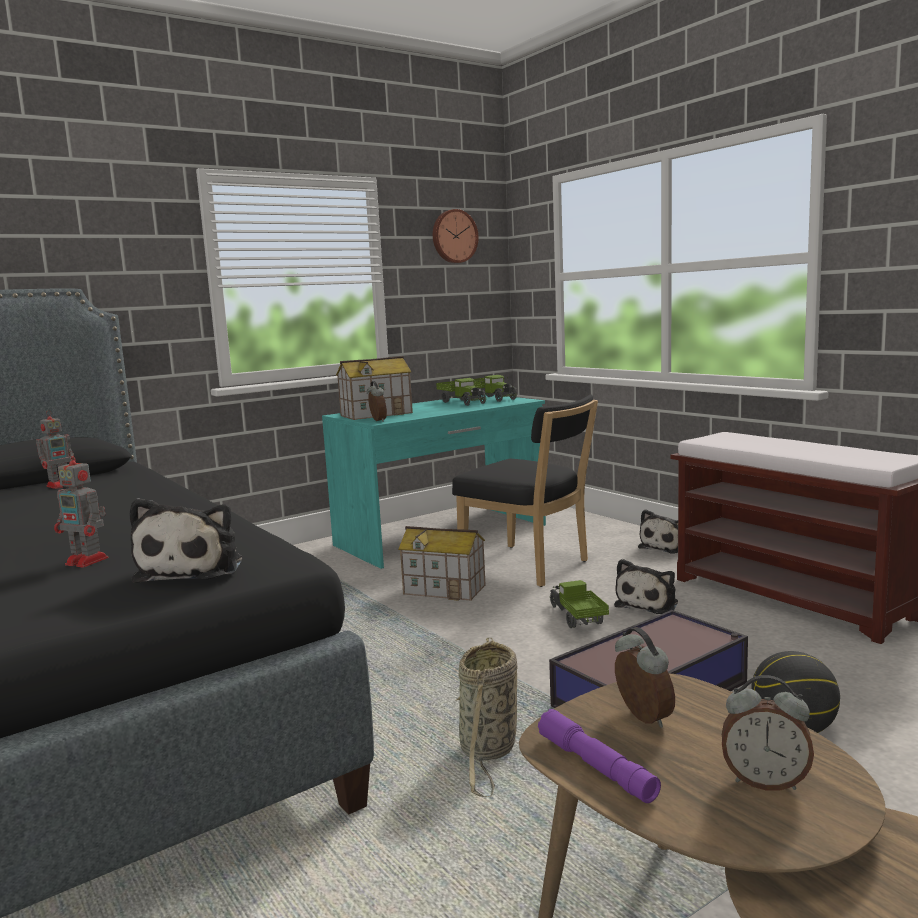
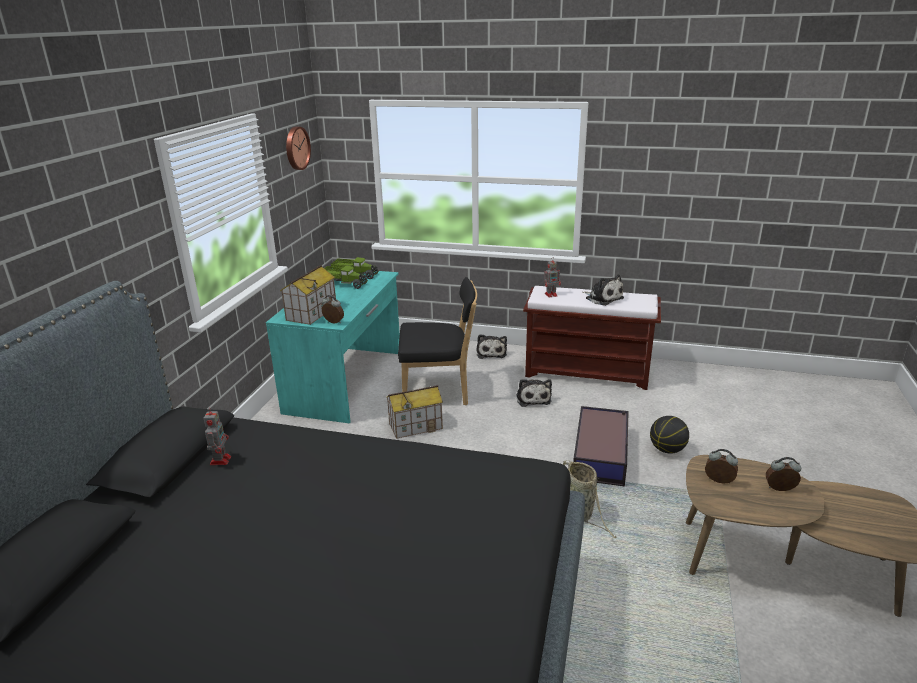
camera: 40 degrees left, 15 degrees up
toy robot [54,451,109,567] -> toy robot moved to [544,257,561,297]
plush toy [129,498,242,583] -> plush toy moved to [582,274,624,306]
purple flashlight [538,709,661,803] -> none
toy truck [549,580,609,628] -> none
alarm clock [722,675,814,791] -> alarm clock turned 150 degrees counterclockwise [766,457,801,491]

